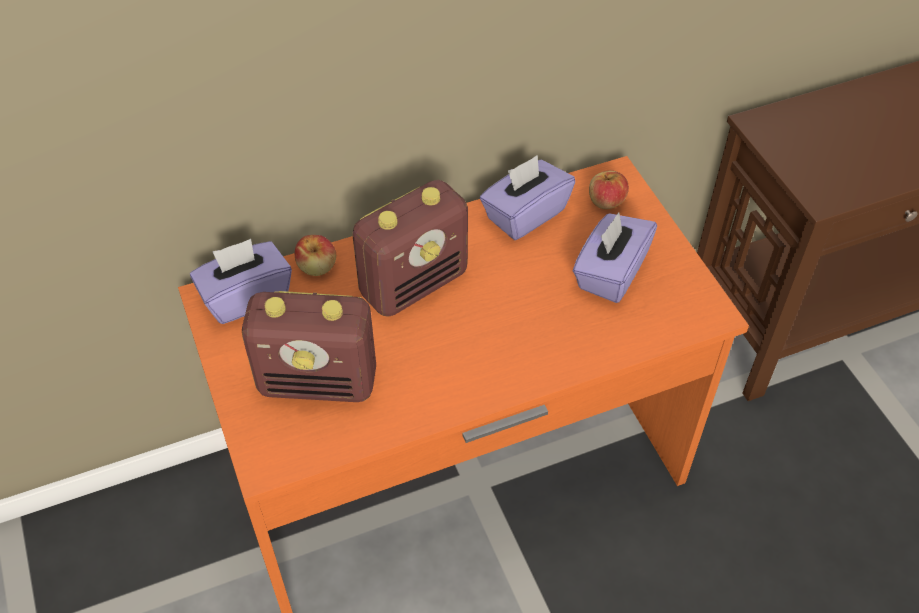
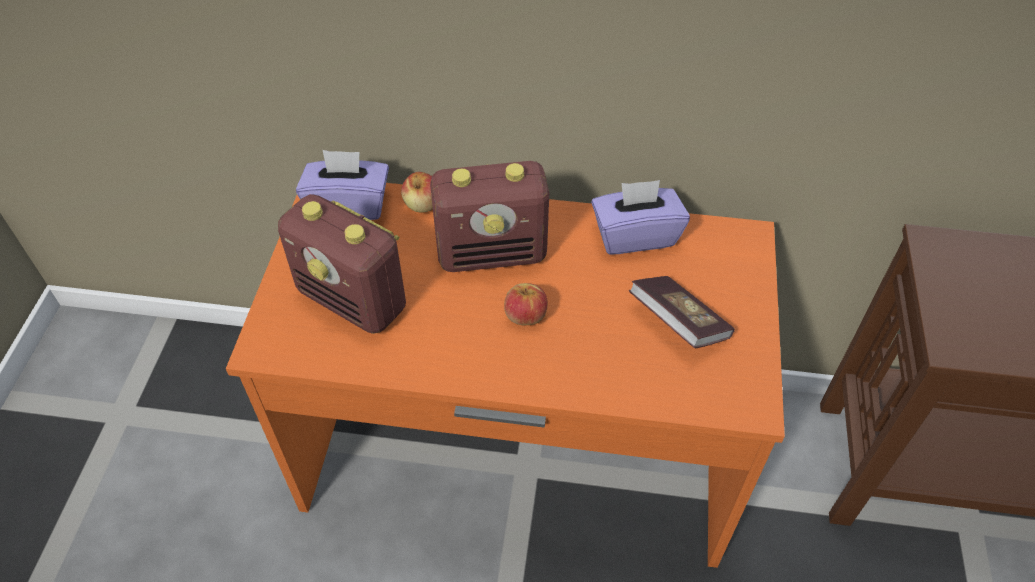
camera: 30 degrees right, 0 degrees up
purple tissue box [573,212,657,303] -> book [629,276,735,348]
apple [589,170,629,209] -> apple moved to [504,283,548,325]

